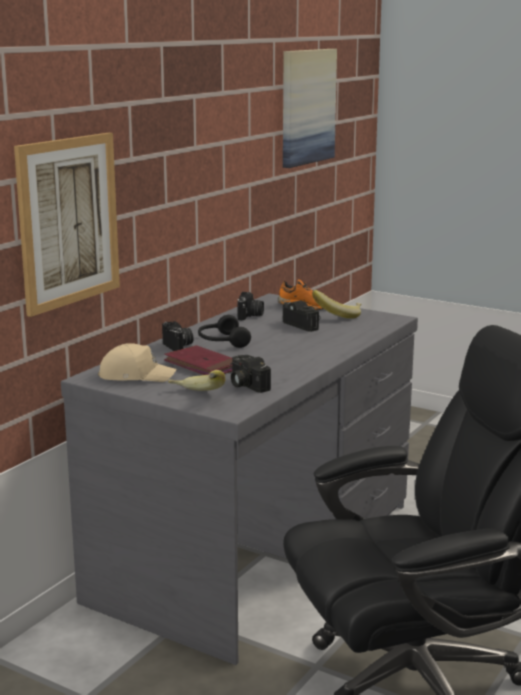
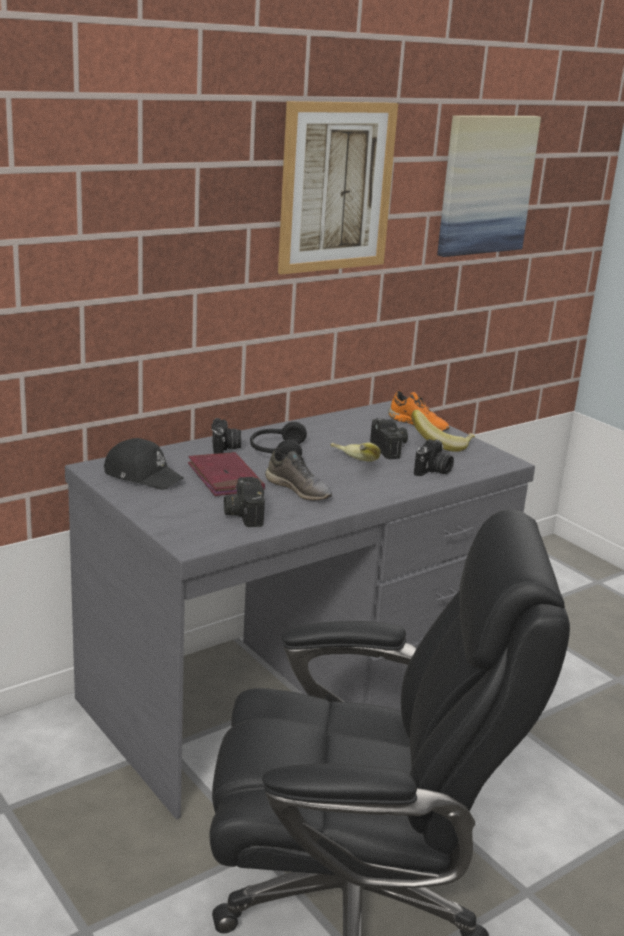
camera: 20 degrees right, 5 degrees up
picture [14,133,120,317] -> picture moved to [278,101,398,275]
beige cap [98,343,177,382] -> black cap [104,438,184,490]
banana [168,370,225,391] -> banana moved to [331,443,381,461]
camera [237,292,264,320] -> camera moved to [414,439,454,476]
none -> grey shoe [265,448,332,501]

